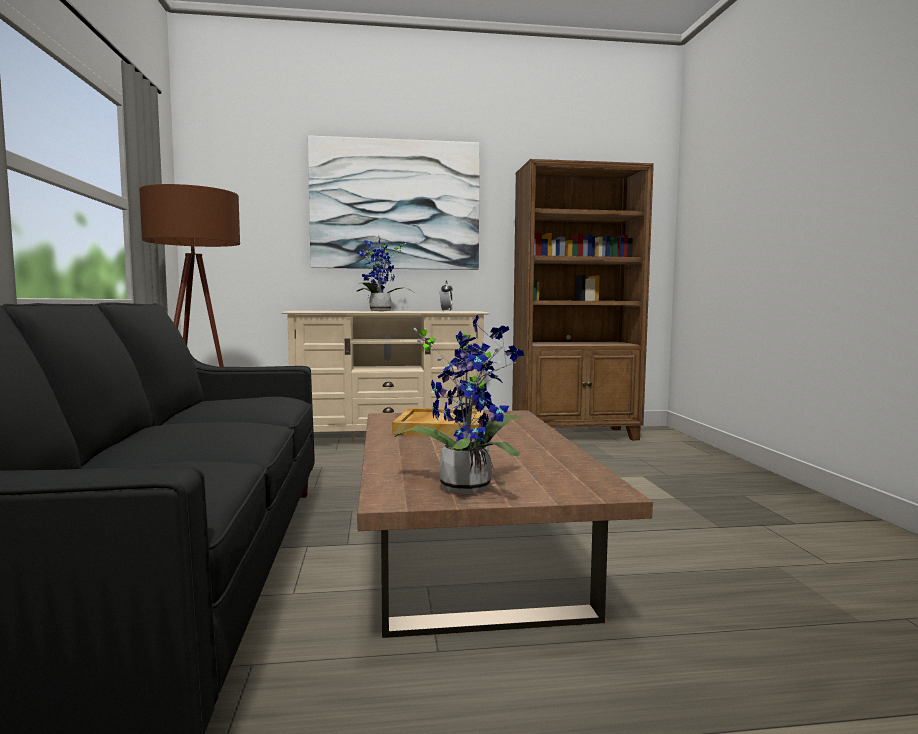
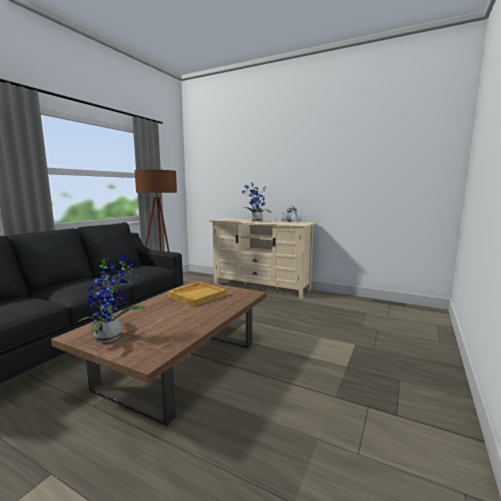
camera: 35 degrees right, 5 degrees up
picture [308,135,480,270] -> none
brown bookcase [512,159,654,440] -> none

